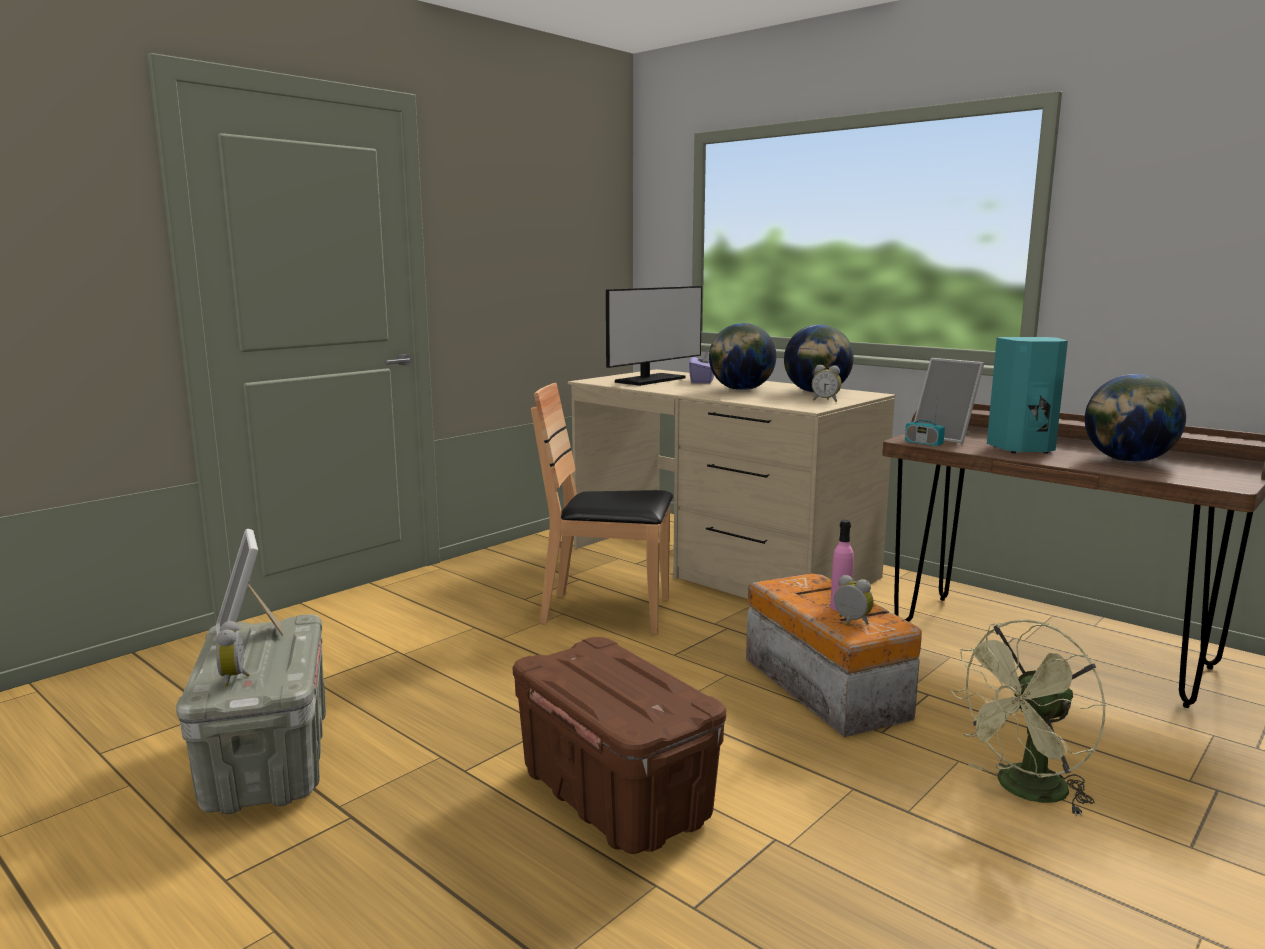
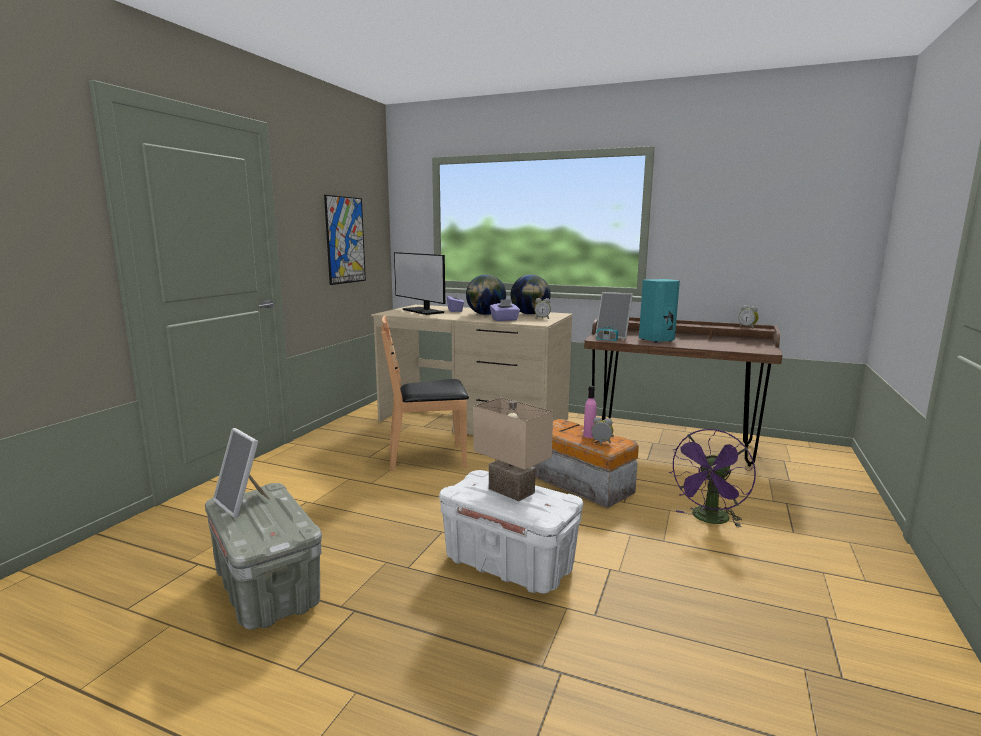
camera: 20 degrees left, 0 degrees up
alarm clock [216,620,250,686] -> alarm clock moved to [739,305,758,329]
brown storage box [513,637,726,854] -> white storage box [439,470,583,594]
monitor [606,286,702,386] -> monitor turned 120 degrees clockwise [394,252,445,315]
green fan [951,620,1106,817] -> purple fan [669,429,756,527]
globe [1085,374,1186,462] -> none
none -> picture [324,195,366,285]
none -> beige table lamp [473,397,553,501]
none -> purple tissue box [490,299,520,321]

